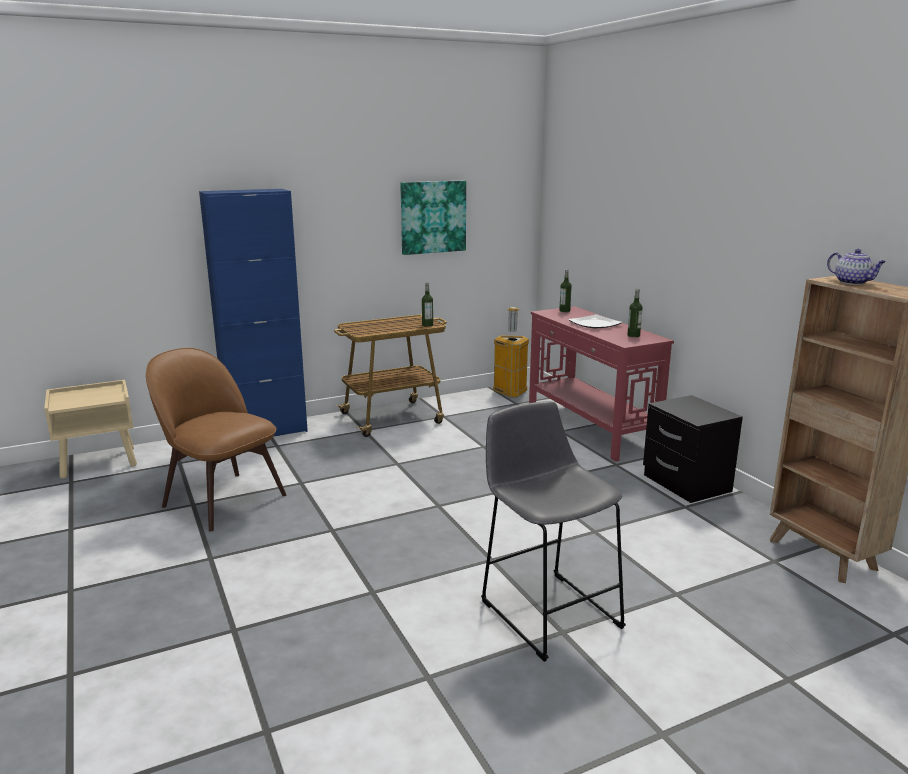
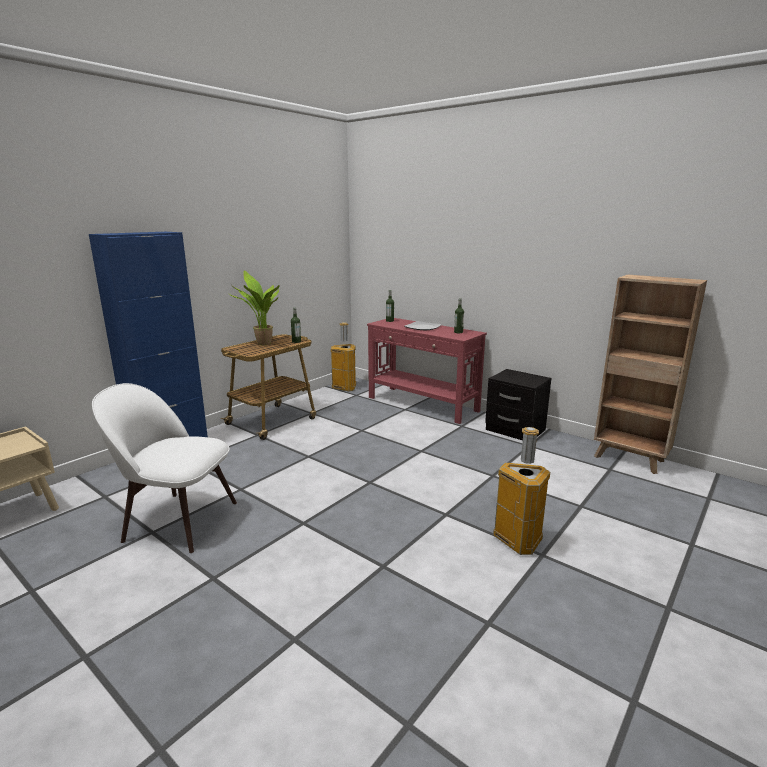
camera: 25 degrees left, 0 degrees up
brown chair [146,348,286,532] -> white chair [92,383,237,553]
picture [400,181,466,255] -> none
grey stool [481,401,626,662] -> trash can [493,427,550,555]
teapot [827,249,886,285] -> none
none -> potted plant [228,270,279,346]

